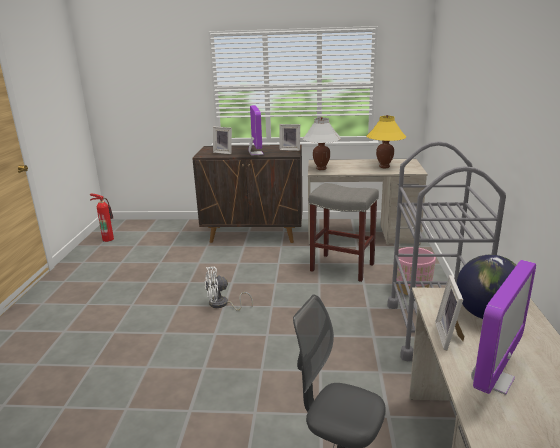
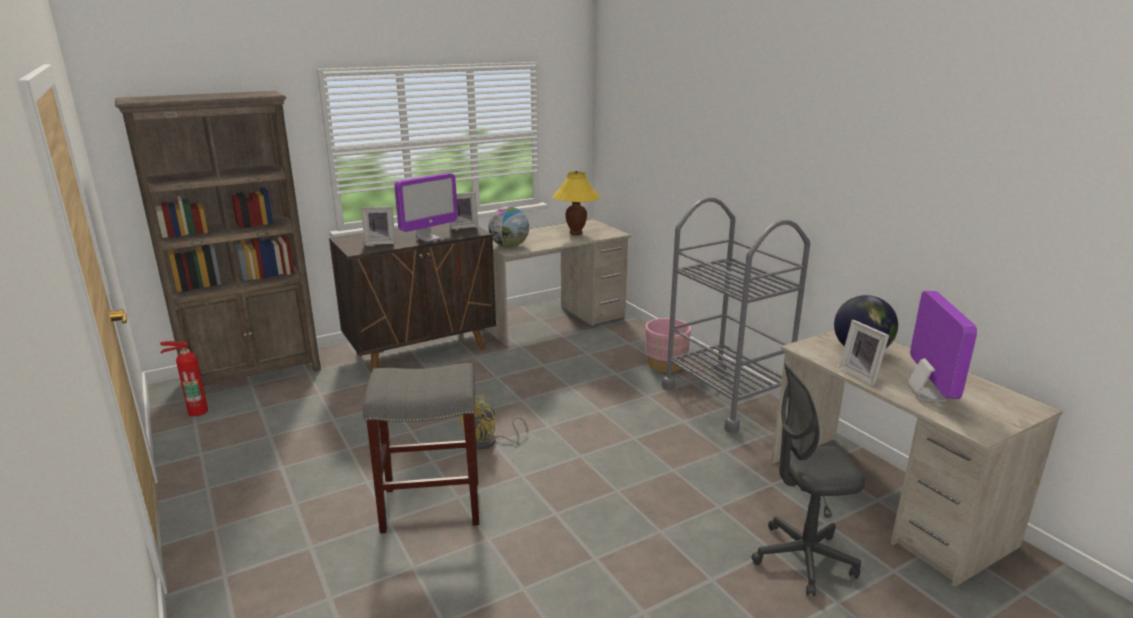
camera: 35 degrees left, 0 degrees up
white fan [204,267,253,310] -> yellow fan [457,395,528,449]
monitor [248,105,263,155] -> monitor turned 90 degrees clockwise [395,173,458,242]
white table lamp [302,117,341,170] -> globe [489,207,529,248]
grey stool [309,183,379,282] -> grey stool moved to [363,363,479,533]
none -> brown bookcase [115,91,321,386]

